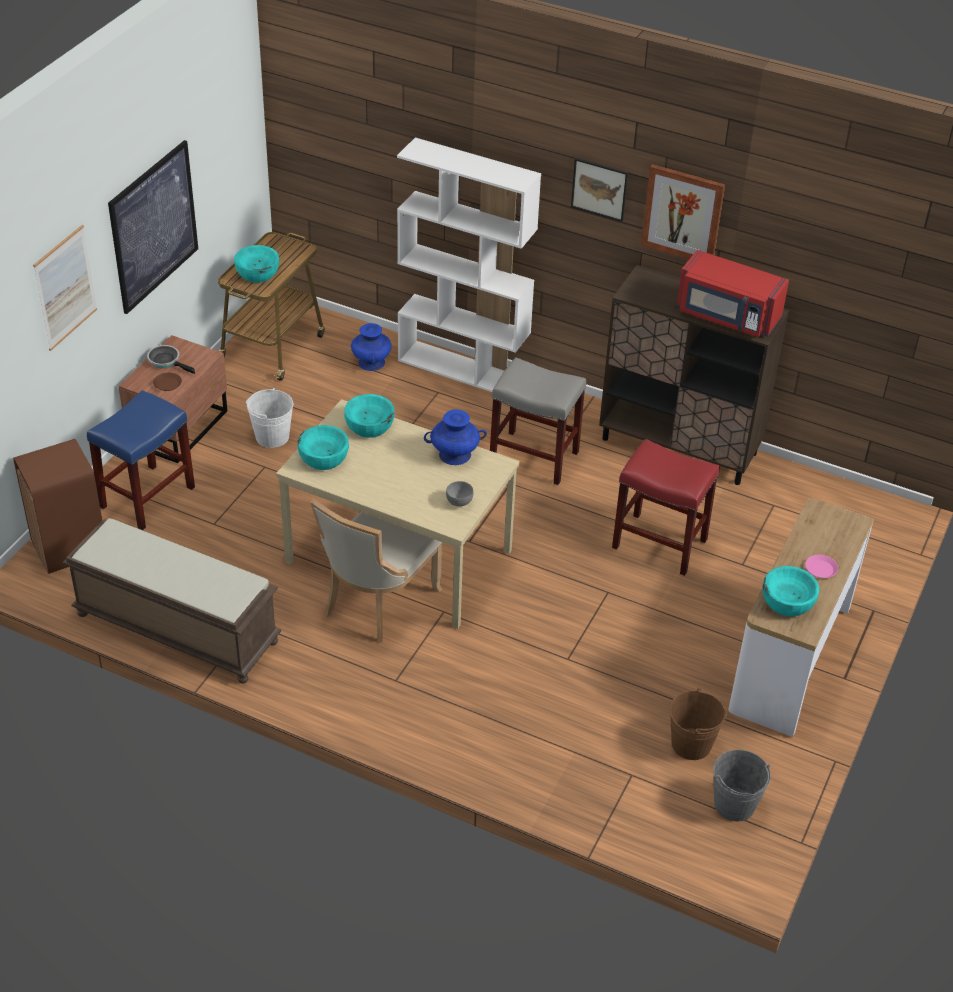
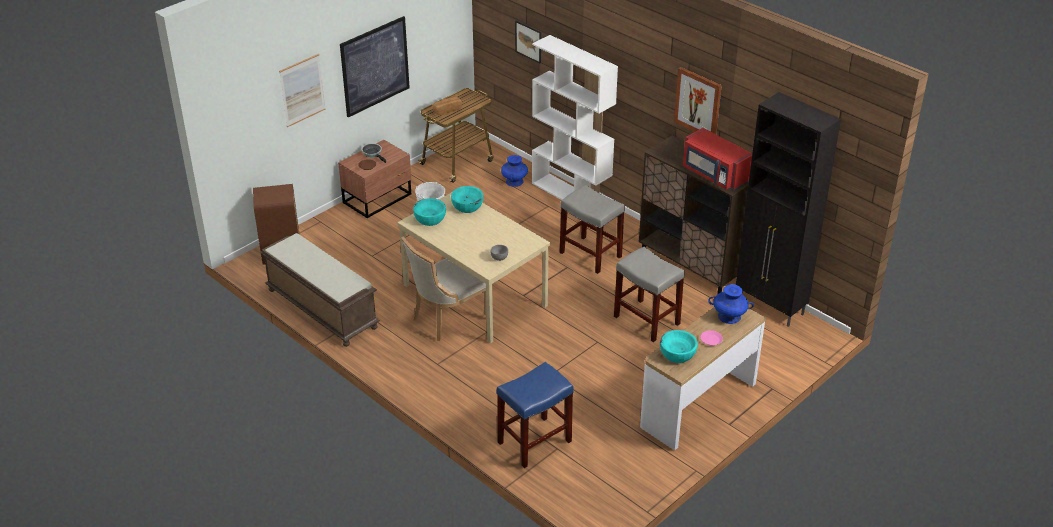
camera: 20 degrees right, 5 degrees down
blue stool [87,390,195,530] -> blue stool moved to [497,362,574,468]
turquoise bowl [234,245,279,283] -> bread [433,97,462,115]
blue vase [424,409,487,465] -> blue vase moved to [708,284,754,324]
picture [571,158,628,222] -> picture moved to [515,21,541,63]
red stool [612,439,720,576] -> grey stool [614,247,685,343]
brown bucket [670,688,727,760] -> none
grey bucket [713,750,771,821] -> none
none -> black cabinet [736,92,841,327]

